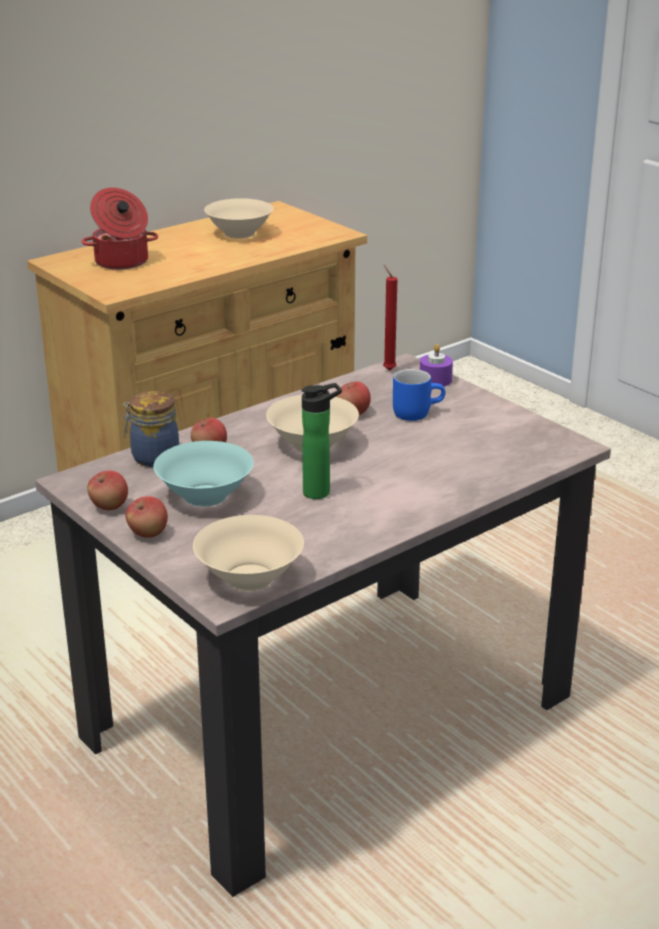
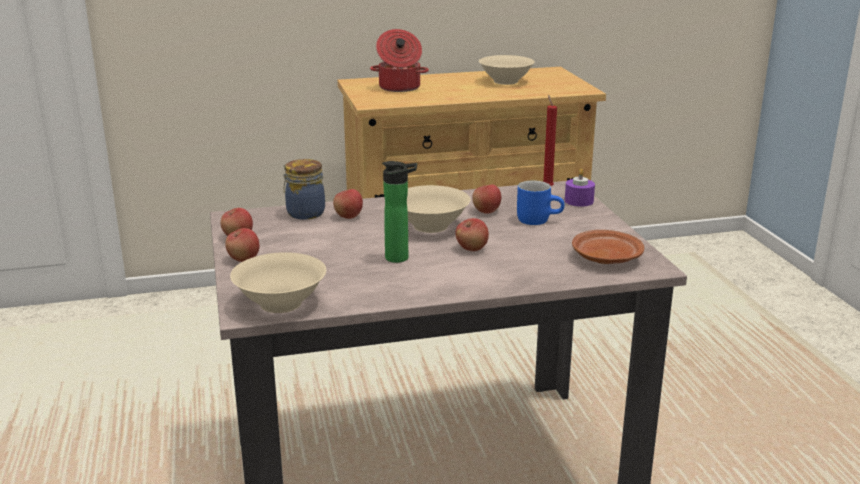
camera: 25 degrees right, 5 degrees down
turquoise bowl [154,441,254,507] -> none
none -> apple [455,218,489,251]
none -> brown plate [572,230,644,264]

